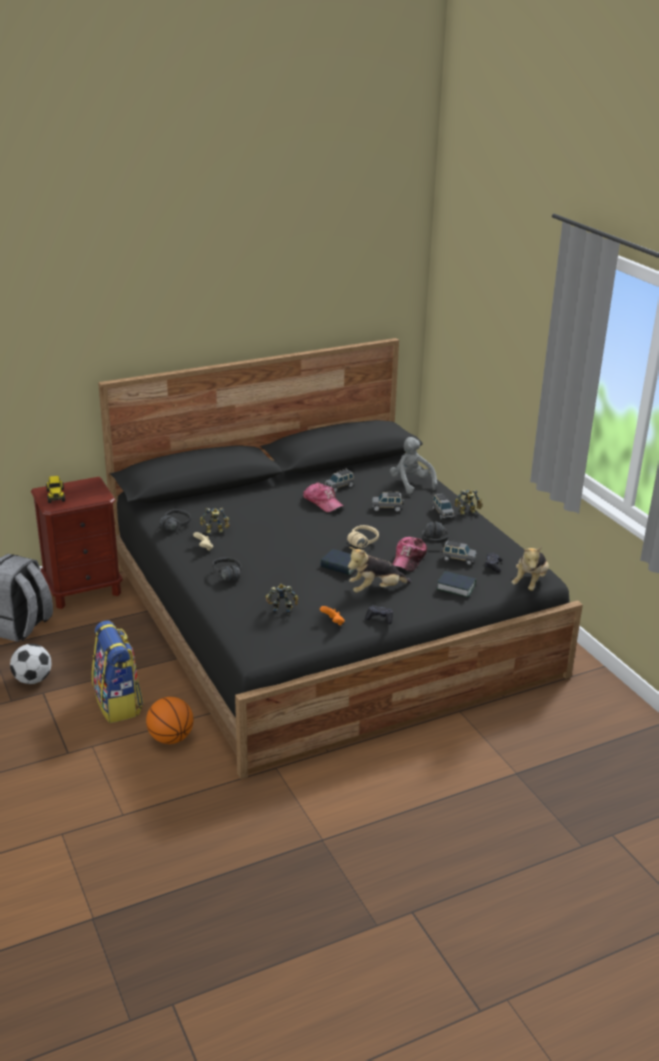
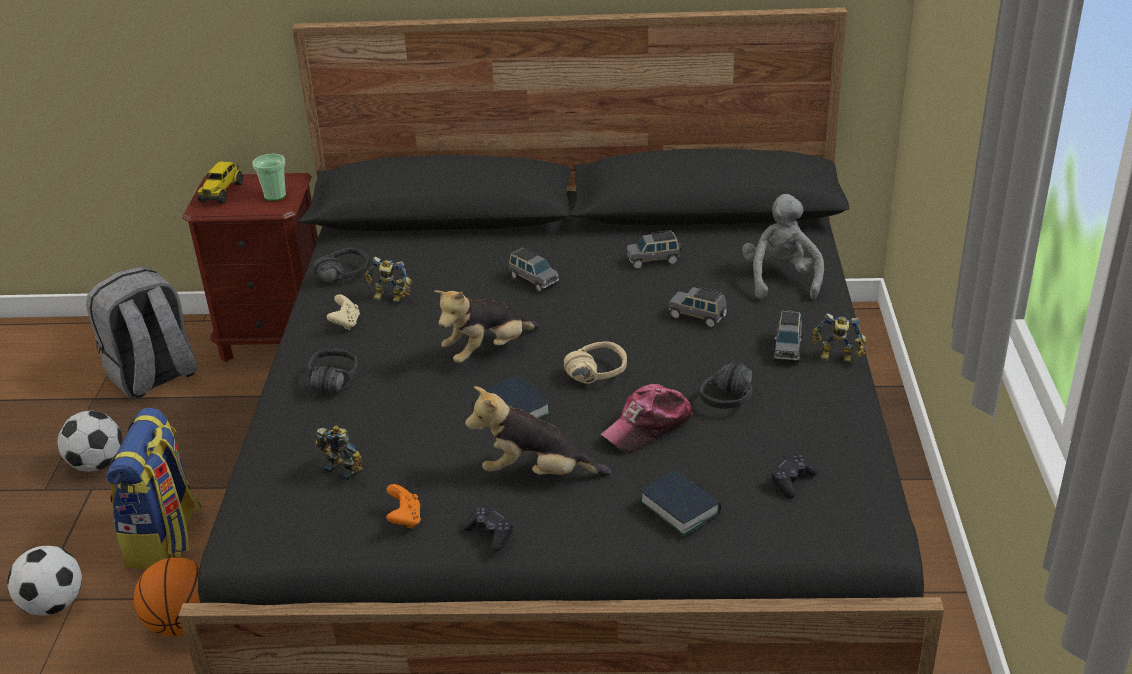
camera: 30 degrees right, 5 degrees up
cap [303,482,344,512] -> none
grey toy car [442,540,476,565] -> grey toy car moved to [509,247,559,292]
plush toy [512,546,549,591] -> plush toy moved to [434,290,539,363]
none -> football [7,546,82,616]
none -> cup [252,154,286,201]

